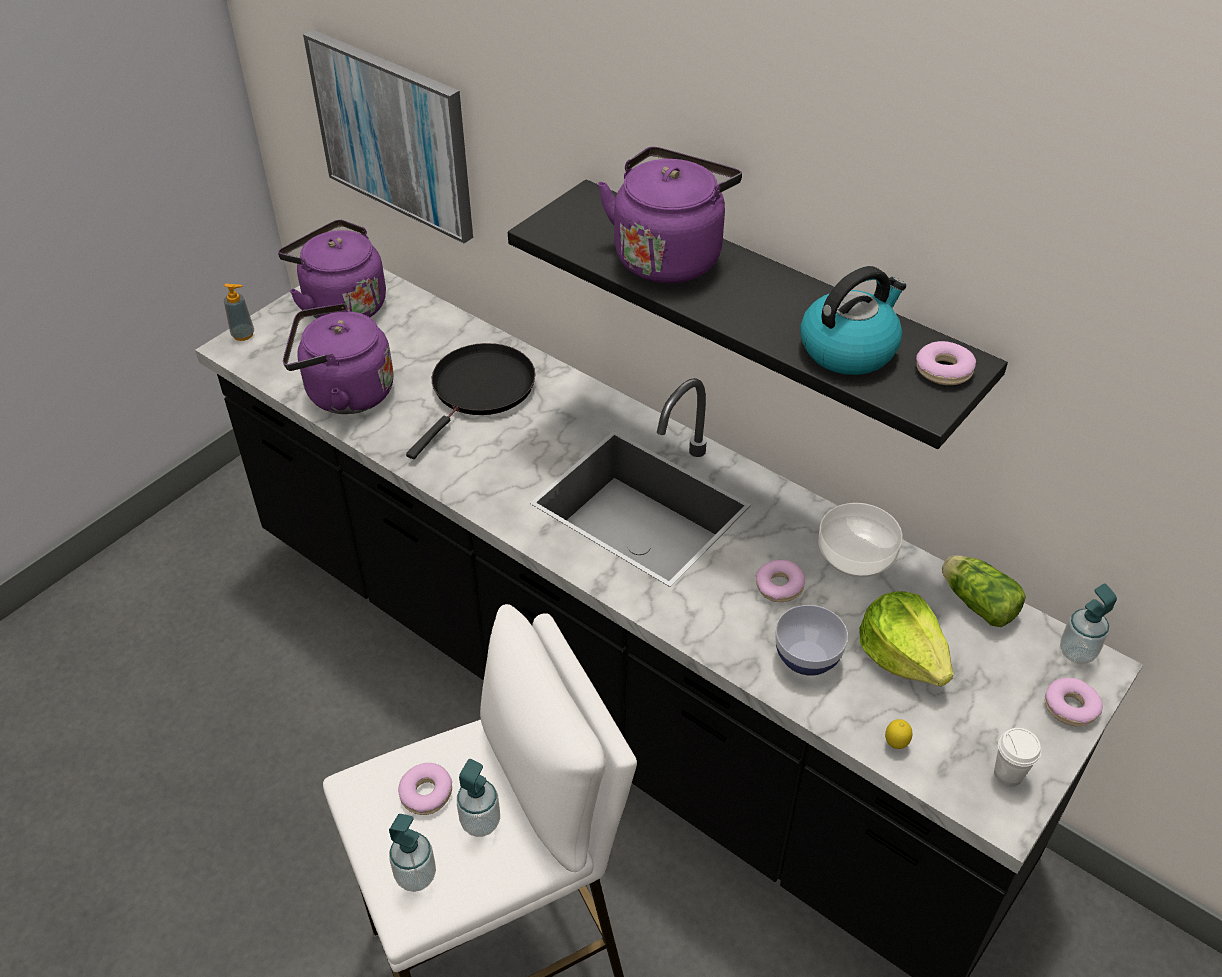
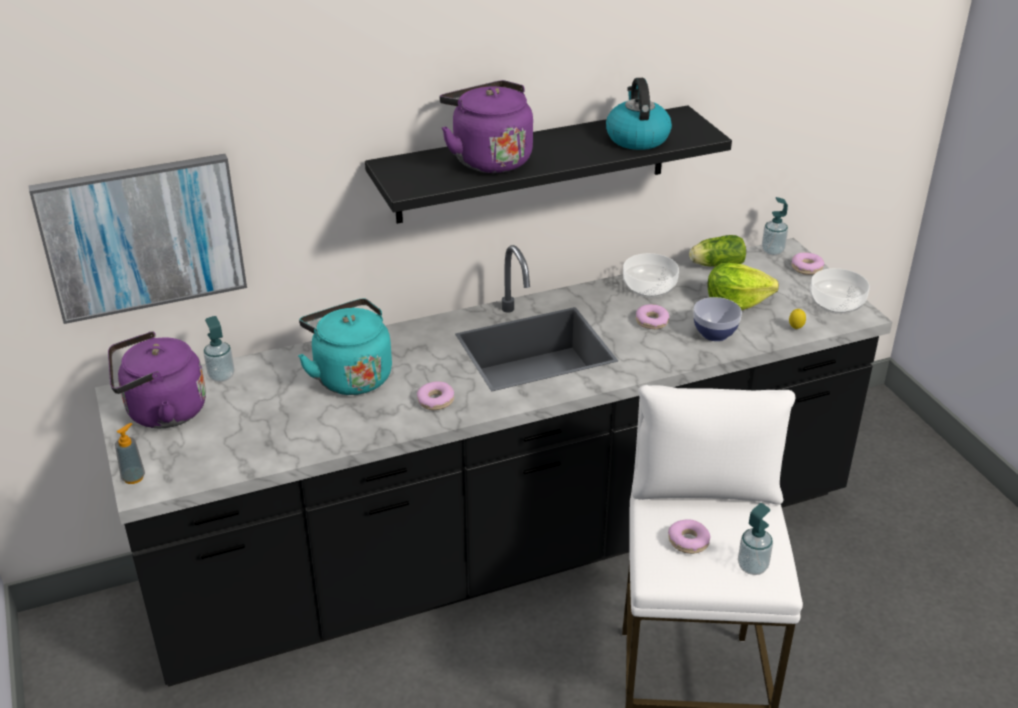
camera: 60 degrees left, 10 degrees down
purple kettle [283,303,394,414] -> none
black frying pan [406,343,535,459] -> turquoise kettle [298,298,392,395]
soap dispenser [457,759,500,837] -> soap dispenser moved to [203,316,235,382]
donut [916,341,976,385] -> donut moved to [417,381,454,410]
white cup [994,728,1041,787] -> bowl [810,268,870,314]

